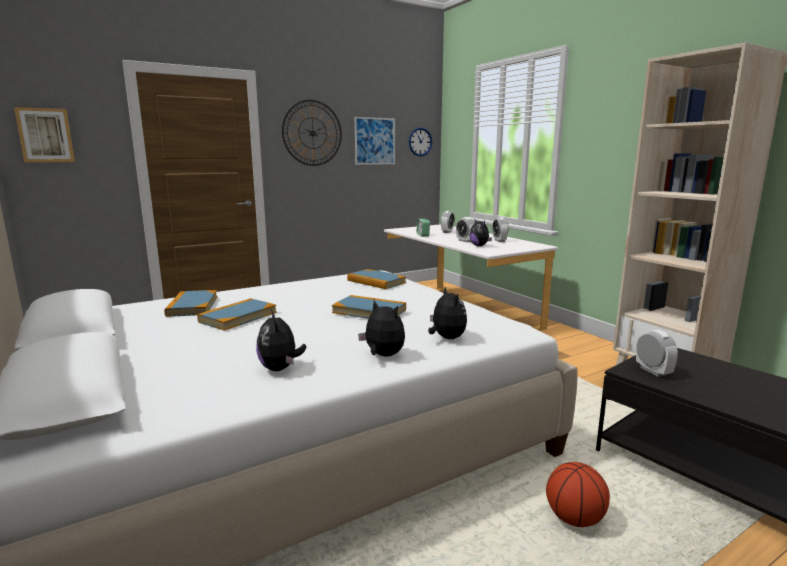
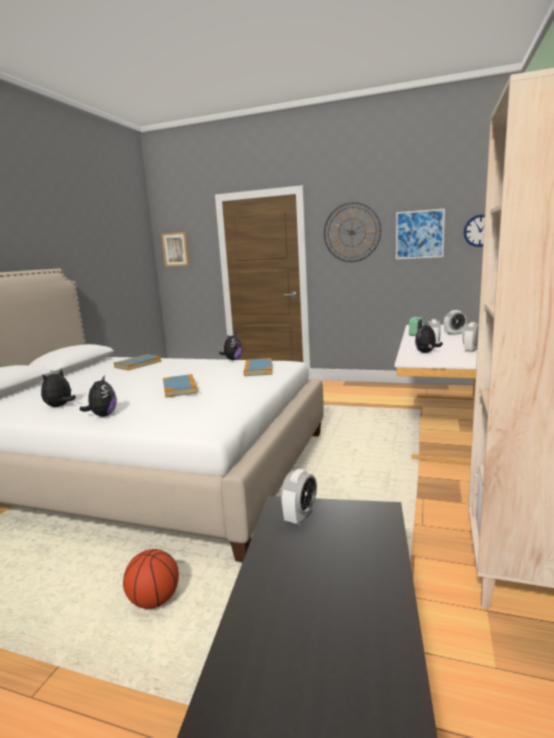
camera: 50 degrees right, 0 degrees up
book [197,298,277,331] -> none
plush toy [428,287,467,339] -> plush toy moved to [219,333,243,360]

